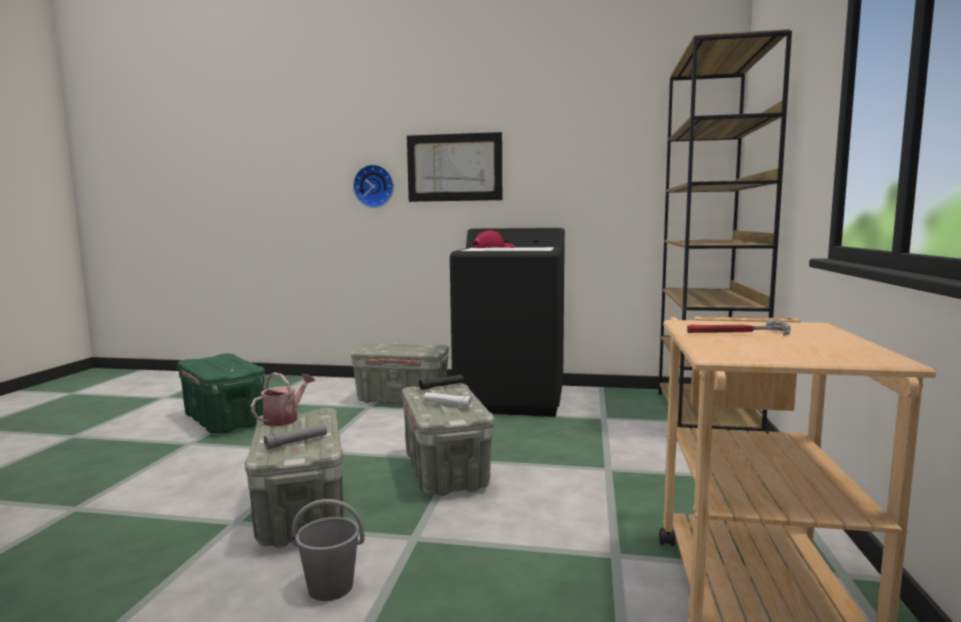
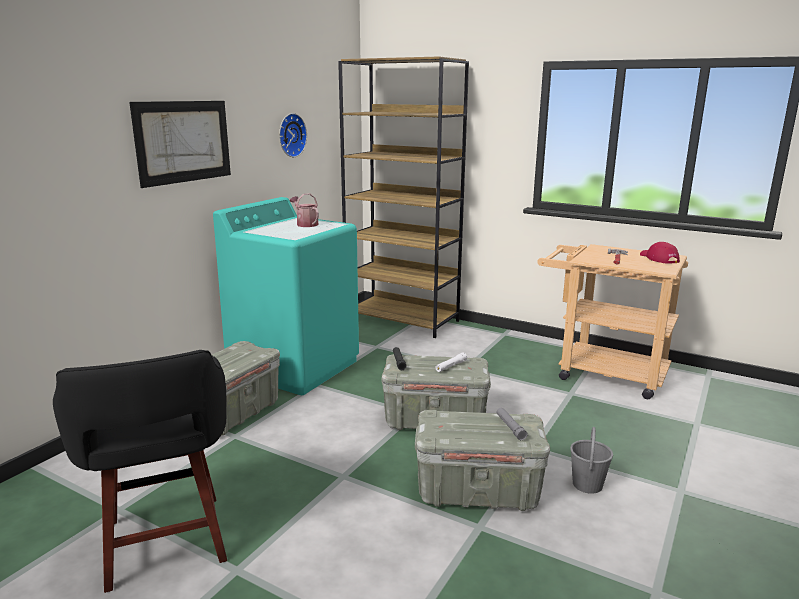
camera: 70 degrees left, 10 degrees up
green storage box [177,353,265,433] -> black stool [53,350,227,593]
watering can [251,372,315,426] -> watering can moved to [290,193,319,227]
wall clock [353,164,394,208] -> wall clock moved to [279,113,307,157]
black washing machine [450,228,565,417] -> turquoise washing machine [213,197,359,395]
red cap [472,230,514,248] -> red cap moved to [640,242,680,263]

